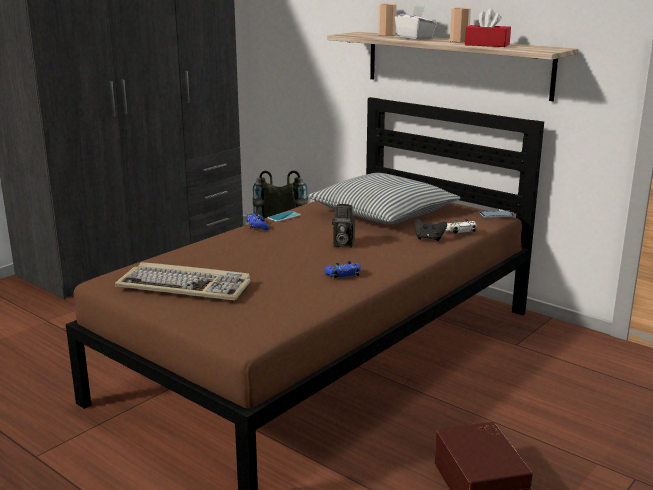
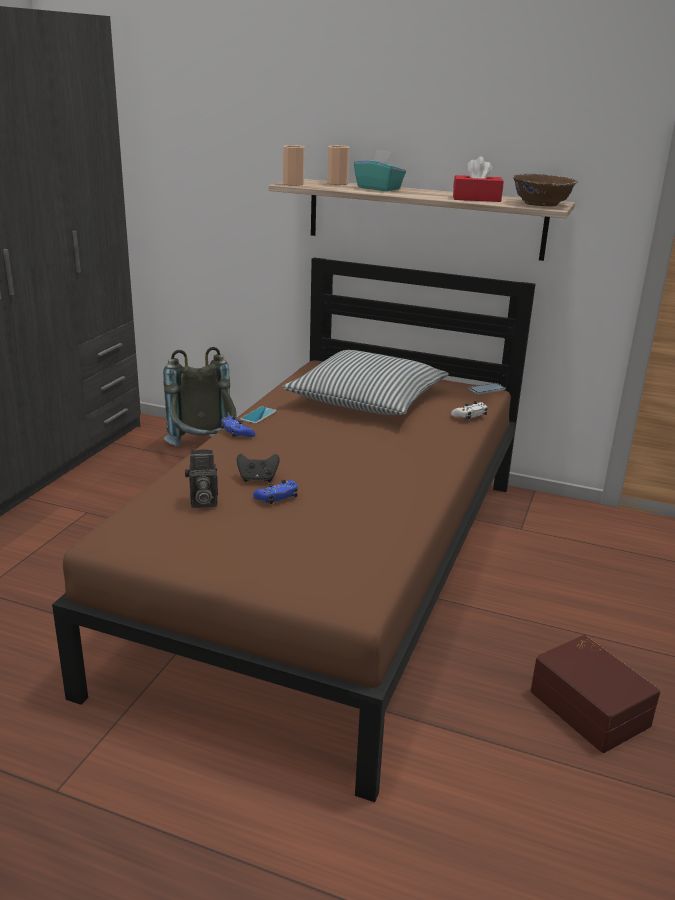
camera: 20 degrees left, 5 degrees up
keyboard [115,262,250,300] -> none
blue game controller [324,261,361,278] -> blue game controller moved to [253,480,298,504]
camera [332,204,355,248] -> camera moved to [185,449,218,508]
white tissue box [395,6,437,40] -> turquoise tissue box [354,150,406,191]
black game controller [415,219,447,242] -> black game controller moved to [237,454,279,482]
cup [450,7,471,42] -> cup moved to [283,145,305,186]
none -> brown bowl [513,173,578,207]

